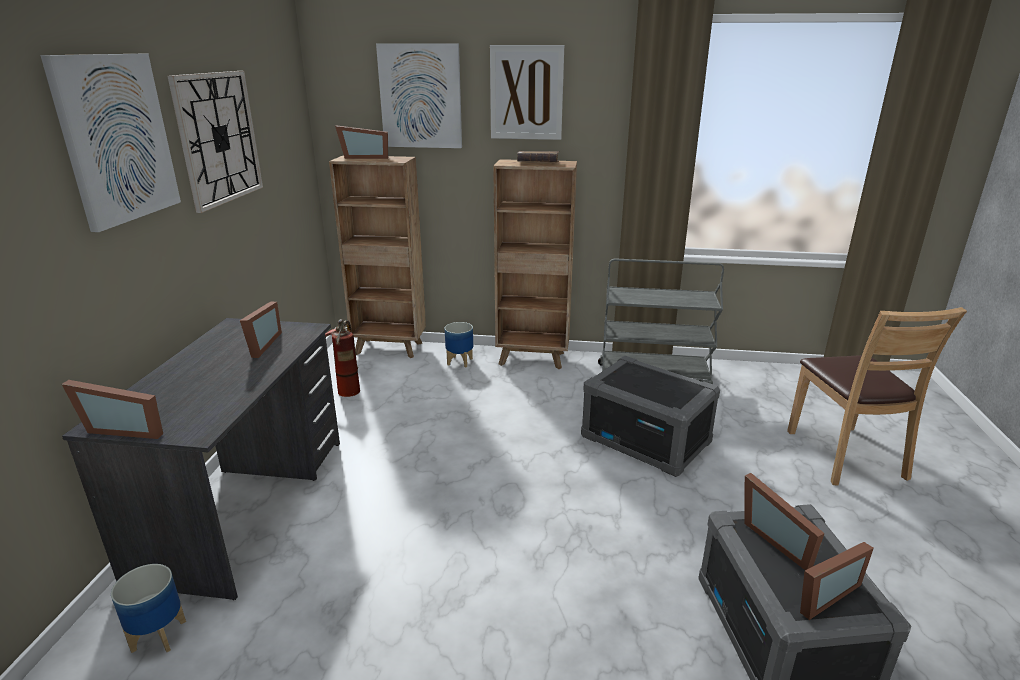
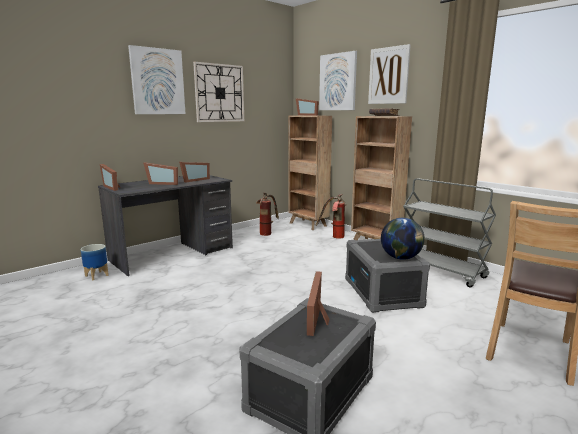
camera: 40 degrees right, 10 degrees down
planter [445,322,473,368] -> fire extinguisher [316,194,347,239]
picture frame [800,542,874,620] -> picture frame moved to [143,162,178,185]
none -> globe [381,218,425,260]

